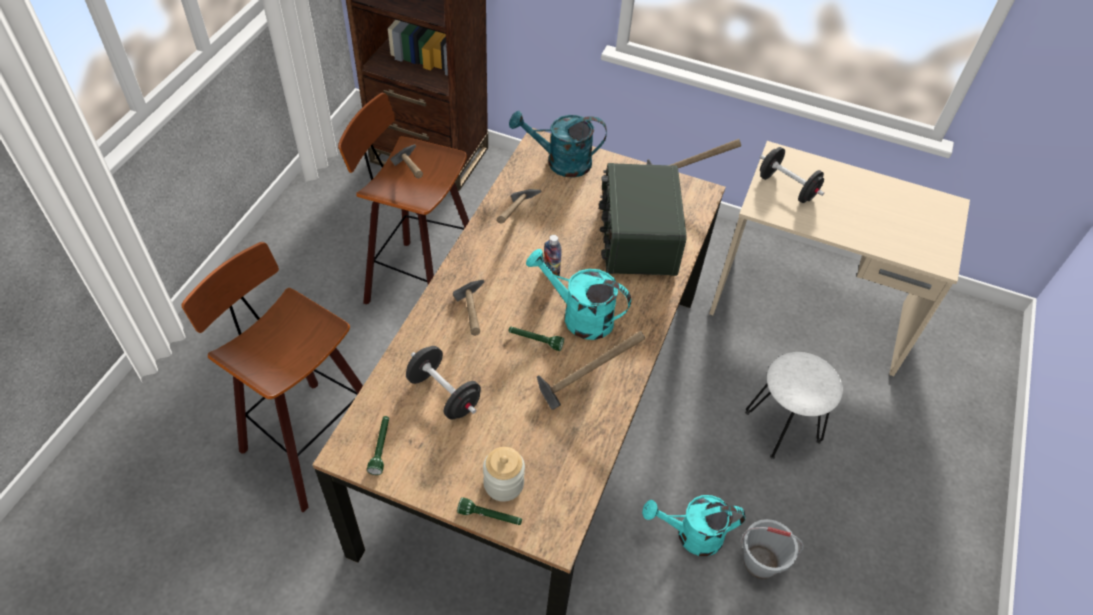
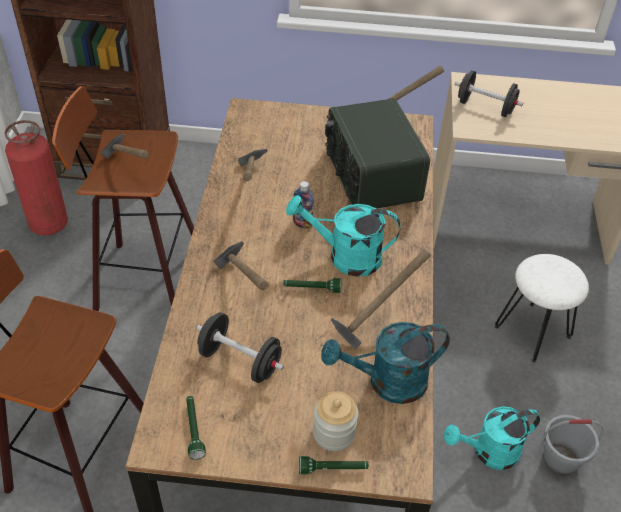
camera: 15 degrees left, 5 degrees down
turquoise watering can [509,111,607,178] -> turquoise watering can moved to [321,322,450,404]
none -> fire extinguisher [4,120,68,236]

